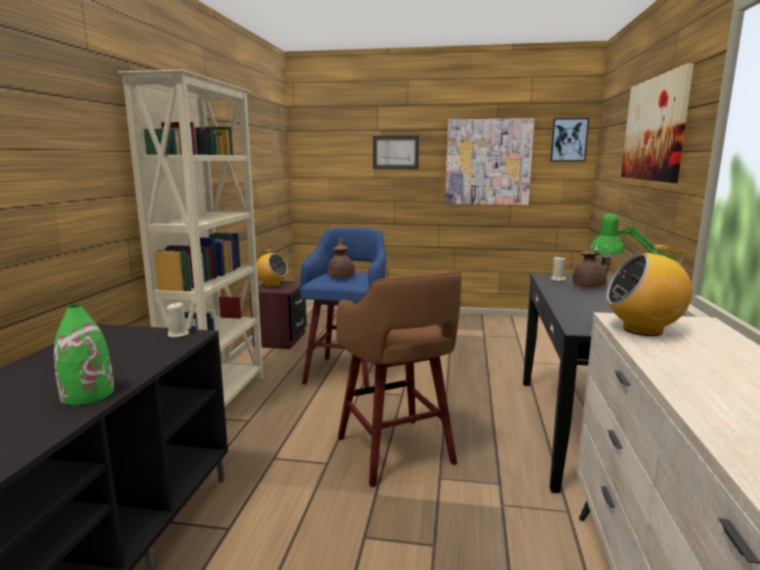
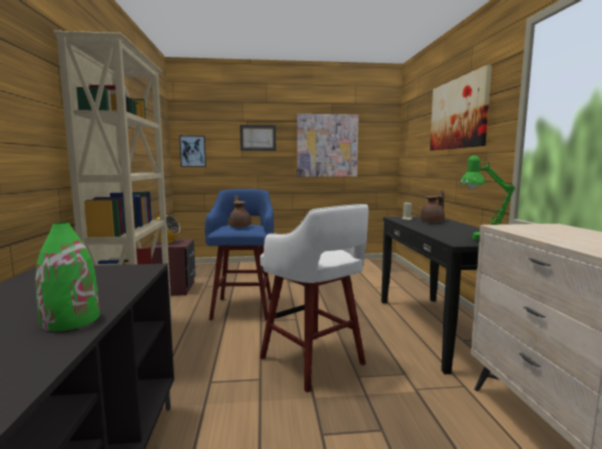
camera: 15 degrees left, 5 degrees down
beige candle [167,303,189,337] -> none
brown stool [336,271,462,487] -> white stool [260,204,369,393]
picture [550,118,589,161] -> picture moved to [179,136,206,167]
radio [606,245,692,336] -> none

